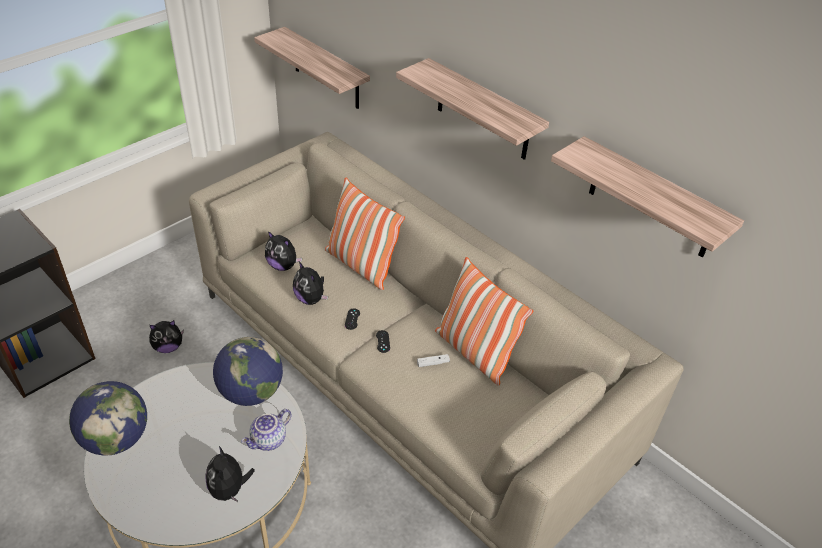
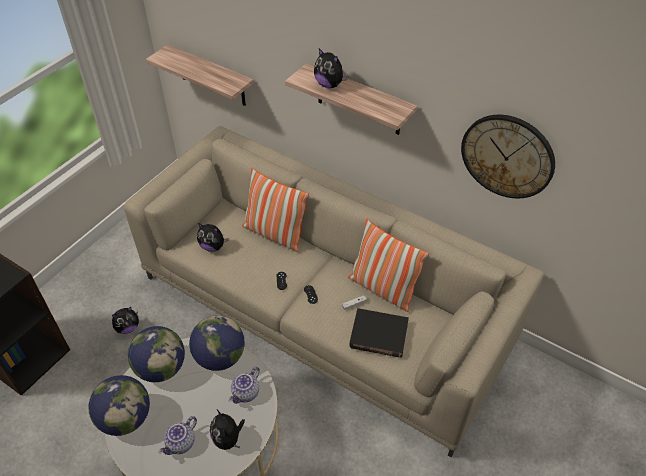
camera: 10 degrees left, 5 degrees up
plush toy [293,262,328,305] -> plush toy moved to [314,48,349,88]
shelf [551,136,744,258] -> wall clock [461,115,555,198]
none -> globe [128,326,185,382]
none -> teapot [159,416,197,455]
none -> black book [349,308,409,358]

